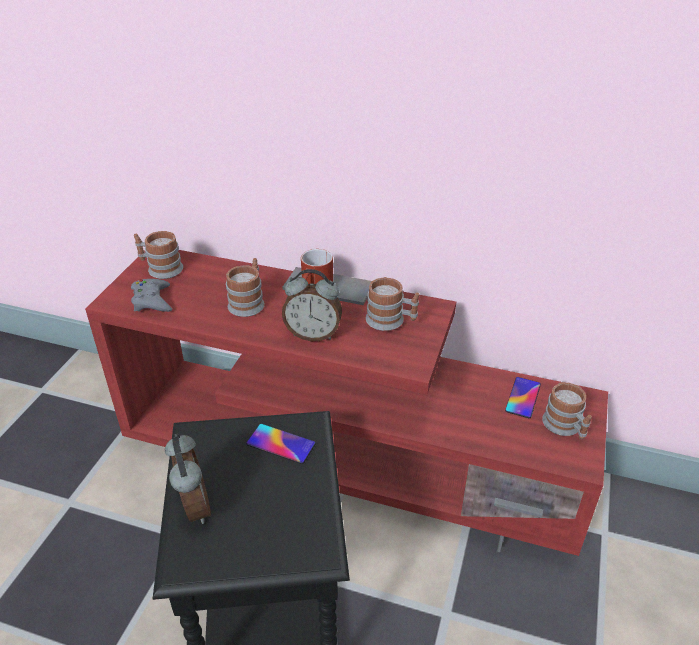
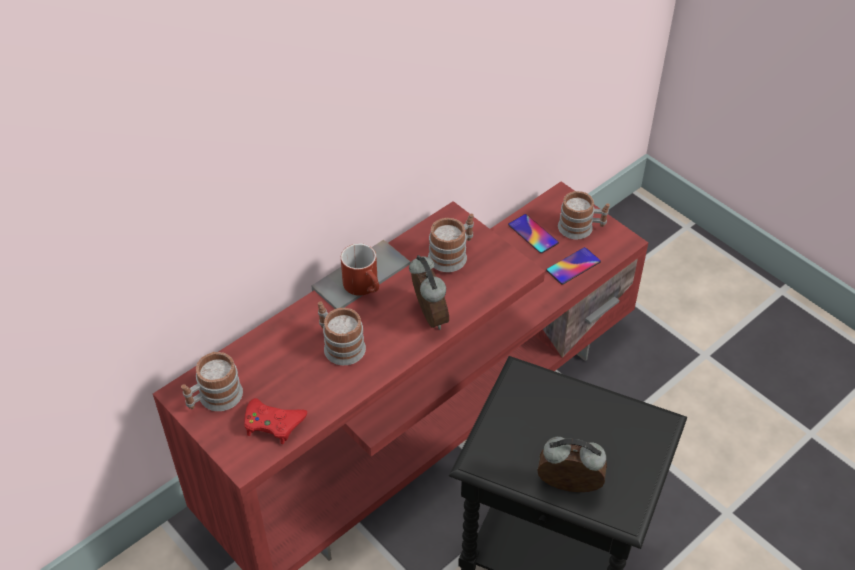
camera: 60 degrees left, 10 degrees up
grey game controller [131,279,172,312] -> red game controller [244,398,307,444]
phone [246,424,316,464] -> phone moved to [546,247,601,285]
alarm clock [282,269,342,341] -> alarm clock turned 60 degrees counterclockwise [409,255,449,330]

